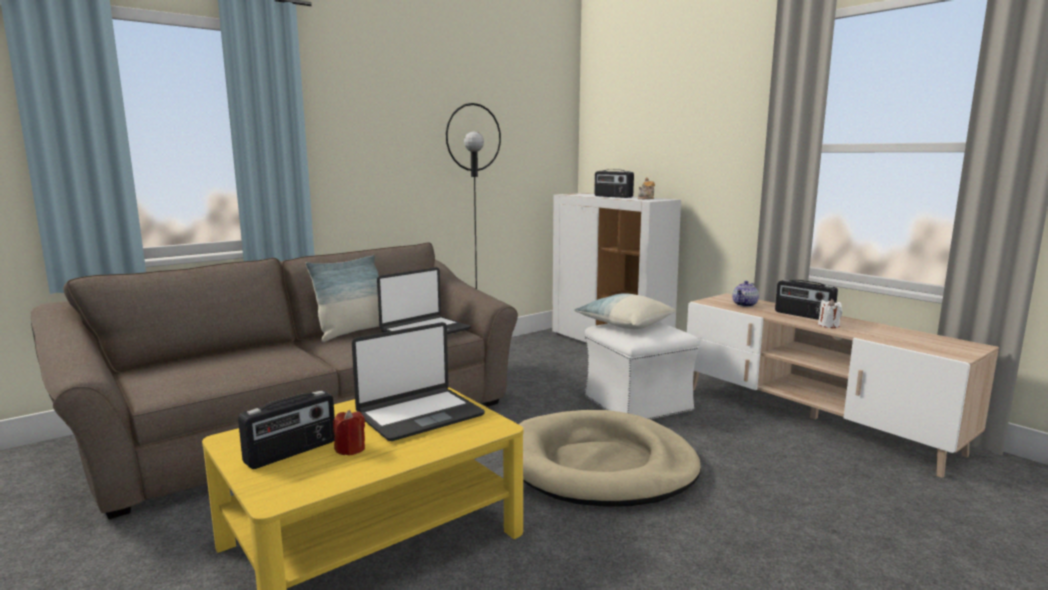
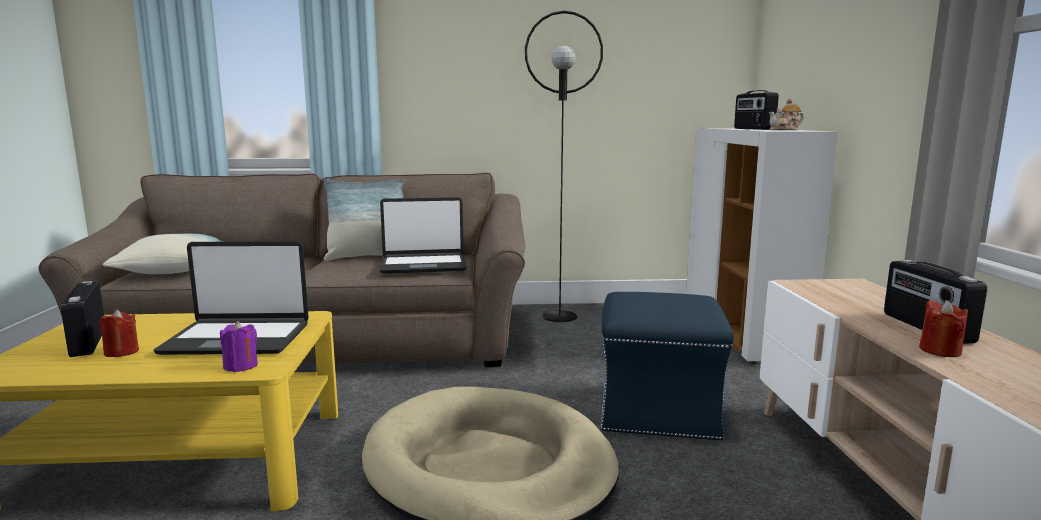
camera: 35 degrees right, 0 degrees up
radio [238,390,335,469] -> radio turned 75 degrees clockwise [61,281,104,357]
pillow [574,293,675,329] -> pillow moved to [103,234,226,274]
white ottoman [585,322,700,419] -> blue ottoman [601,292,734,441]
teapot [732,281,759,307] -> none
white candle [818,299,843,328] -> red candle [919,300,968,357]
none -> purple candle [220,321,258,372]

